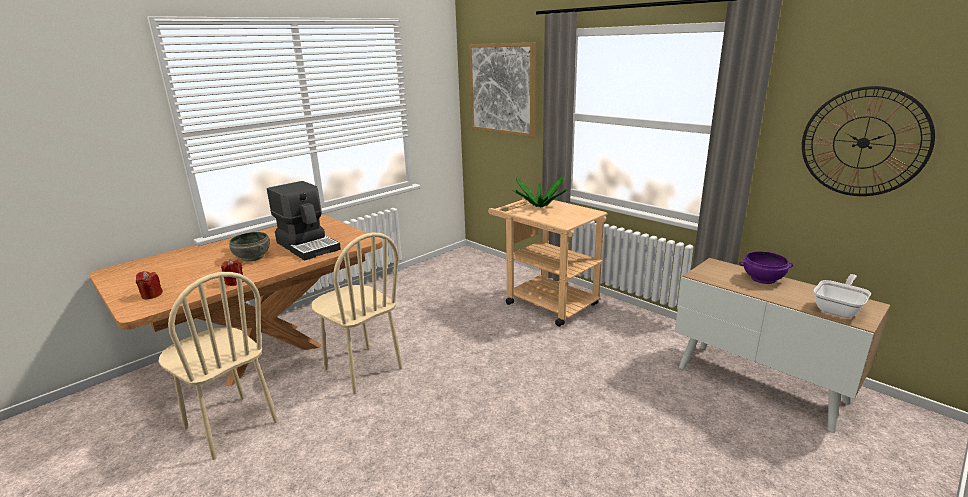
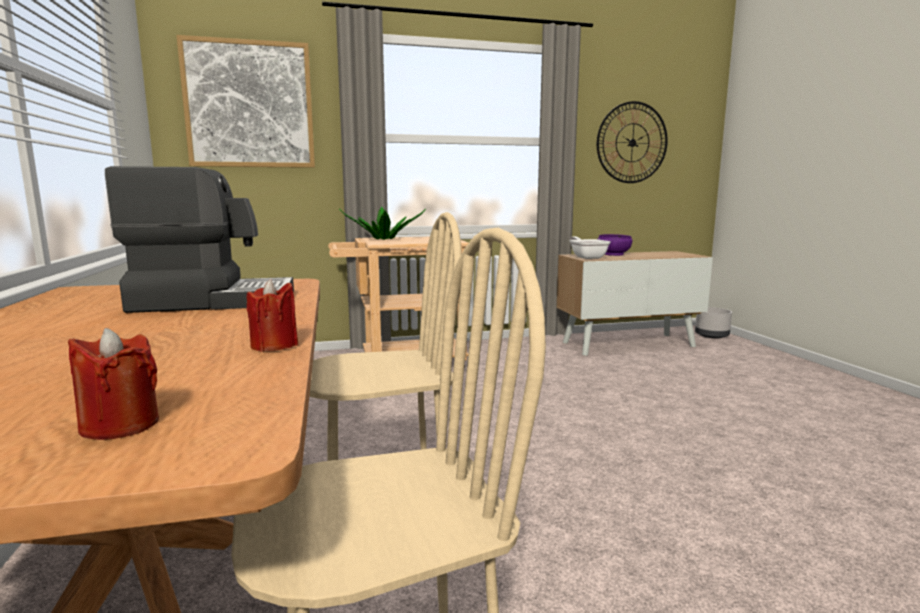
camera: 60 degrees left, 10 degrees down
grey bowl [229,232,270,261] -> none
frying pan [814,274,871,318] -> frying pan moved to [569,237,611,259]
none -> grey planter [695,307,732,339]

